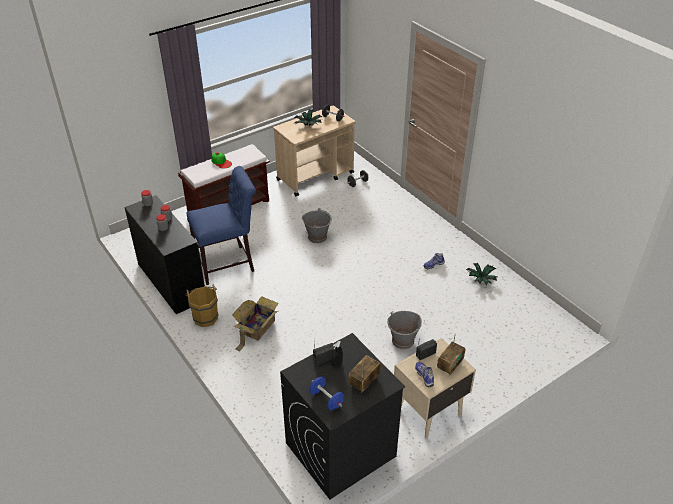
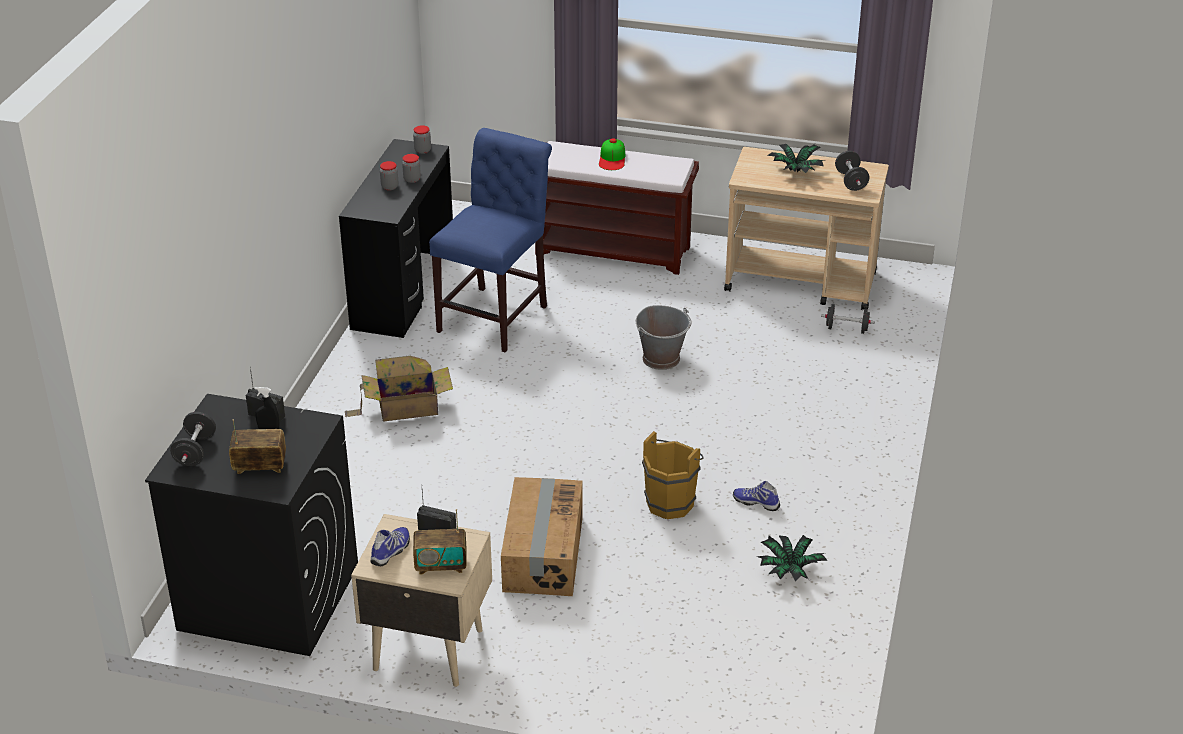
camera: 50 degrees right, 5 degrees down
brown bucket [185,284,218,327] -> brown bucket moved to [642,431,704,519]
blue chair [187,166,256,285] -> blue chair turned 90 degrees counterclockwise [429,128,552,352]
blue dumbbell [309,377,344,410] -> black dumbbell [170,412,216,466]
grey bucket [387,311,422,349] -> cardboard box [501,477,583,596]

